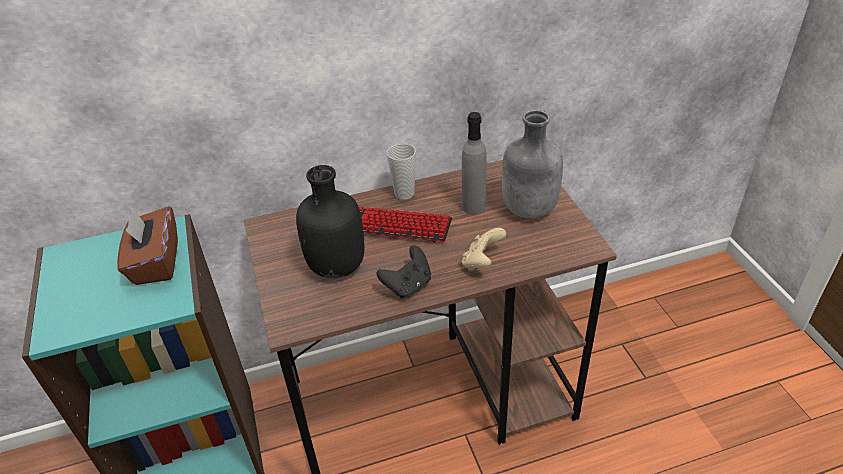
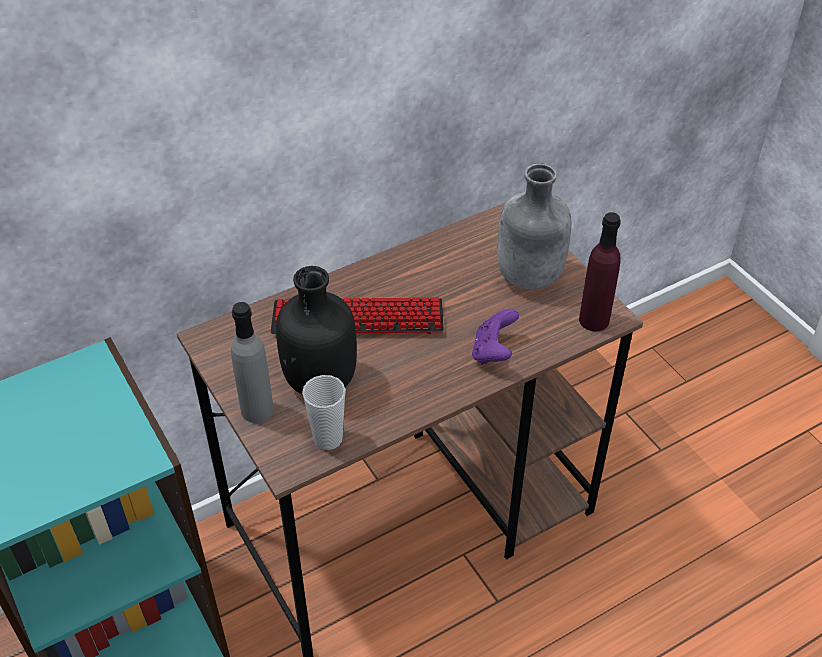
camera: 15 degrees left, 5 degrees up
brown tissue box [117,206,178,285] -> none
black game controller [377,245,431,298] -> none
cup [387,143,416,200] -> cup moved to [302,375,345,450]
grey bottle [462,112,487,214] -> grey bottle moved to [231,302,274,423]
beige game controller [462,228,506,271] -> purple game controller [472,309,519,365]
none -> purple bottle [579,212,621,331]

